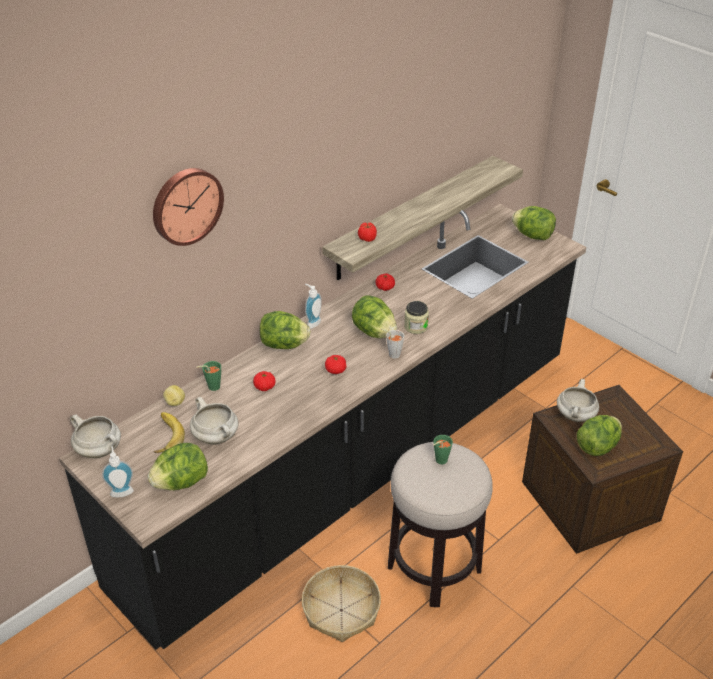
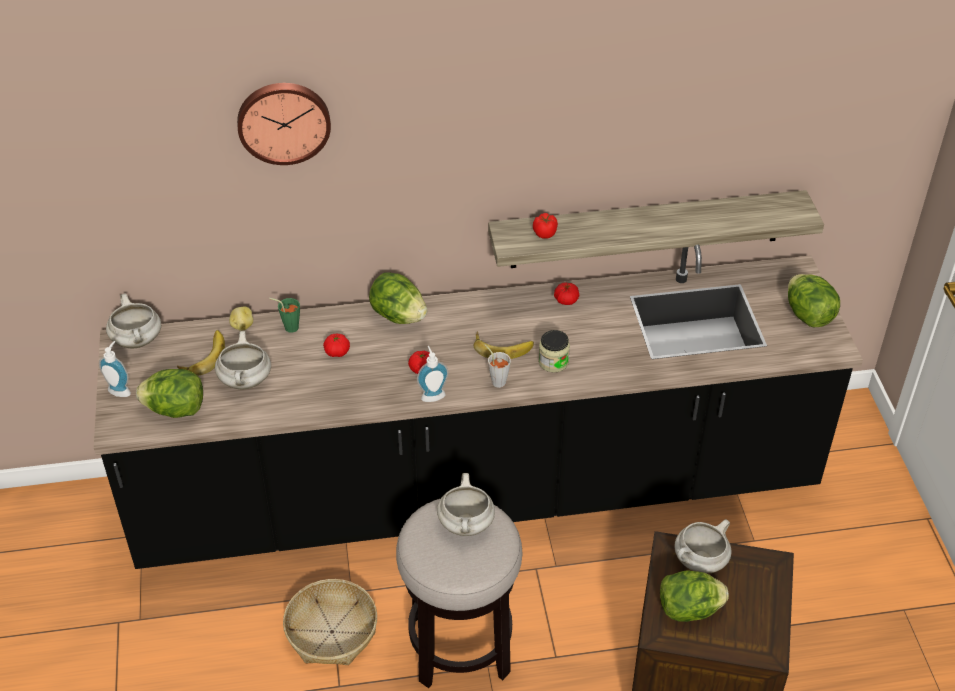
camera: 35 degrees right, 5 degrees up
soap dispenser [305,283,322,329] -> soap dispenser moved to [417,346,449,402]
lettuce [352,295,397,338] -> banana [474,331,534,359]
green cup [433,435,453,464] -> white cooking pot [437,473,495,536]

